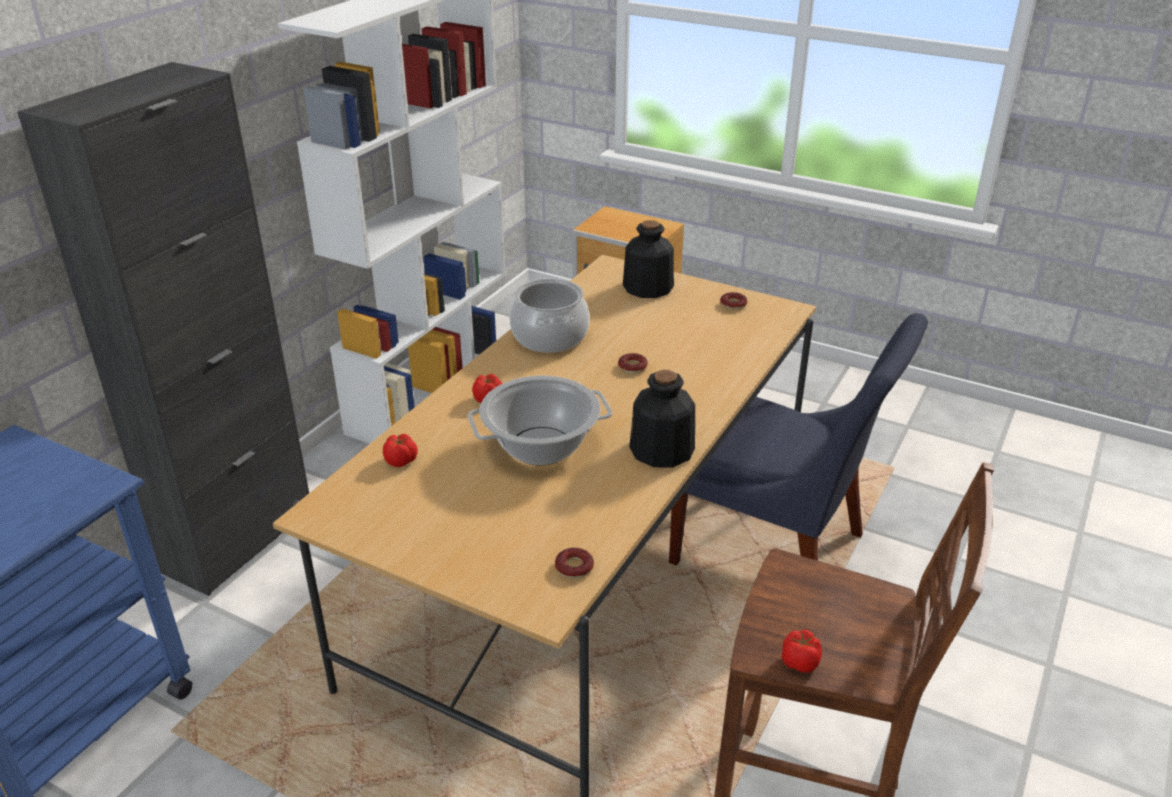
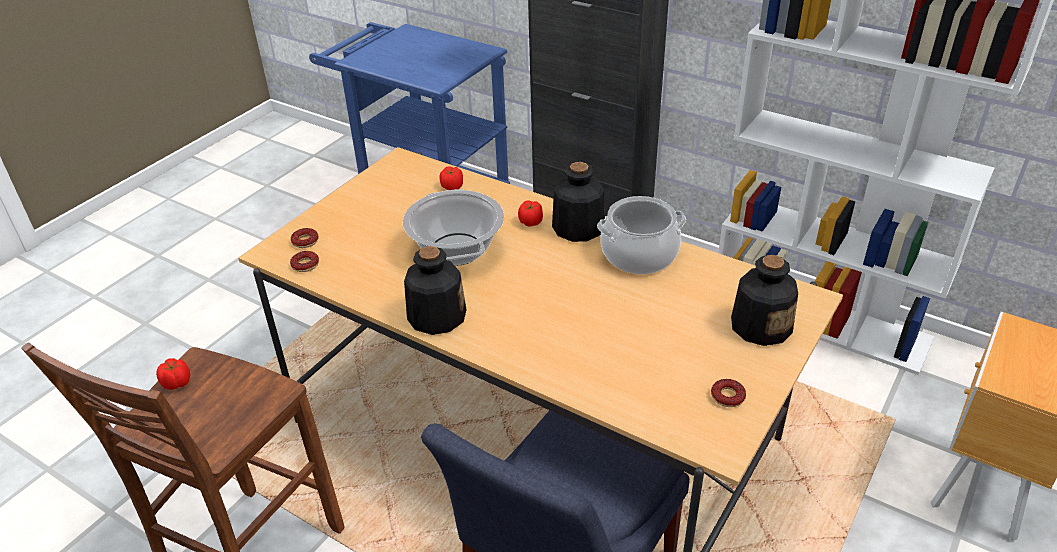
camera: 95 degrees right, 5 degrees up
donut [618,353,648,374] -> donut moved to [291,228,319,248]
none -> bottle [552,162,605,242]

